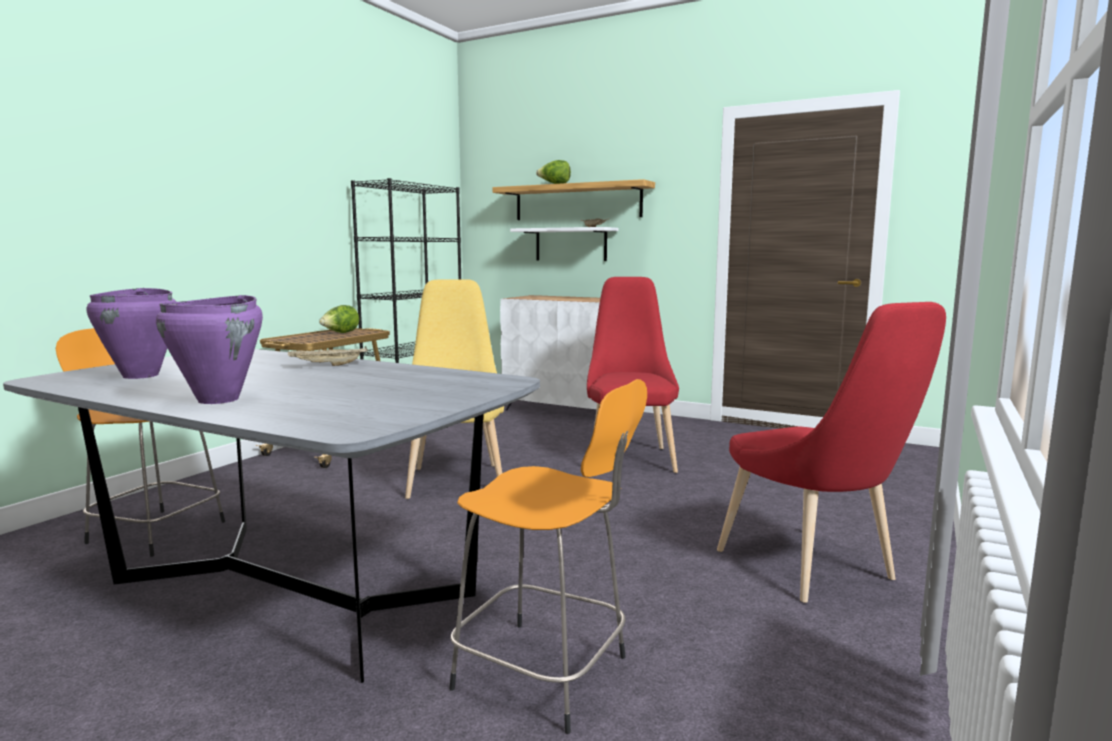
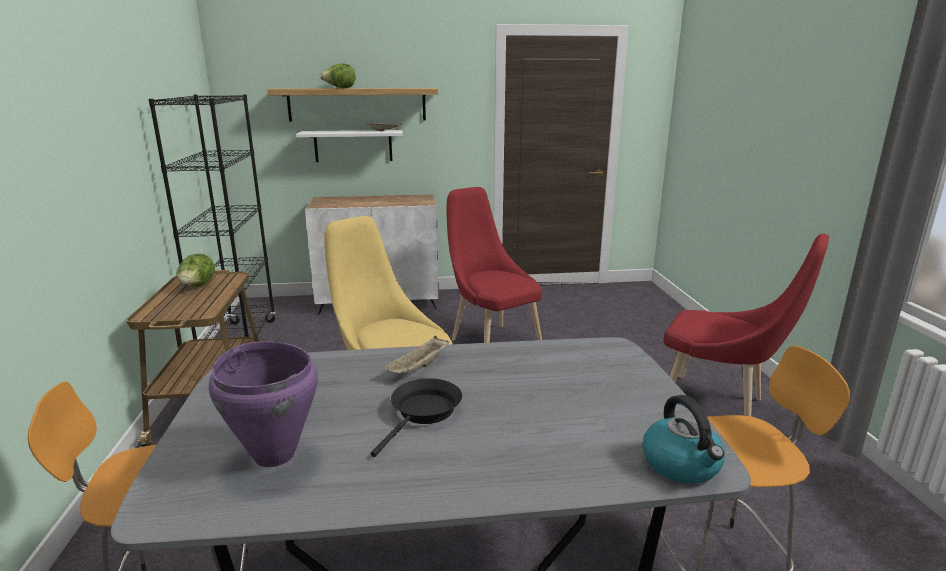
camera: 35 degrees left, 10 degrees up
purple cooking pot [156,295,263,404] -> none
none -> black frying pan [371,378,462,457]
none -> kettle [643,395,725,484]

